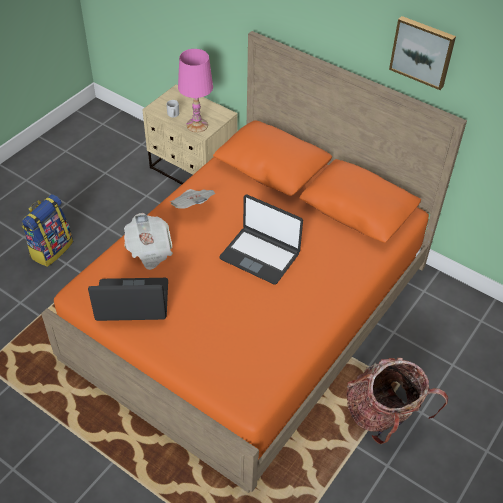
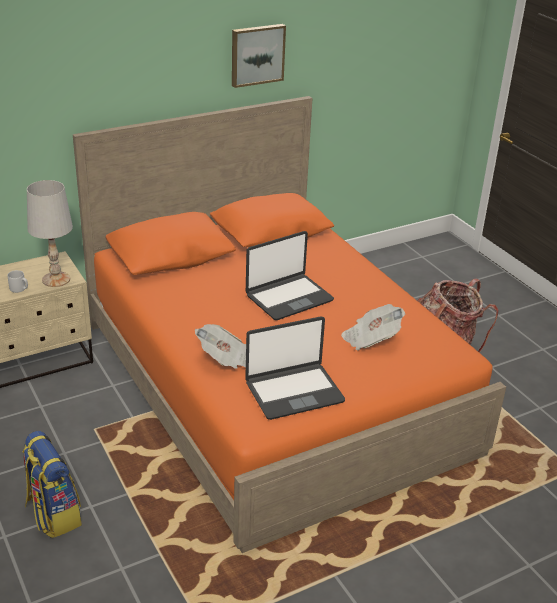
camera: 65 degrees left, 15 degrees down
laptop [88,278,168,321] -> laptop turned 135 degrees counterclockwise [245,317,345,420]
newspaper [170,189,216,209] -> newspaper moved to [341,304,405,351]
pink table lamp [178,49,213,133] -> white table lamp [27,180,73,287]

